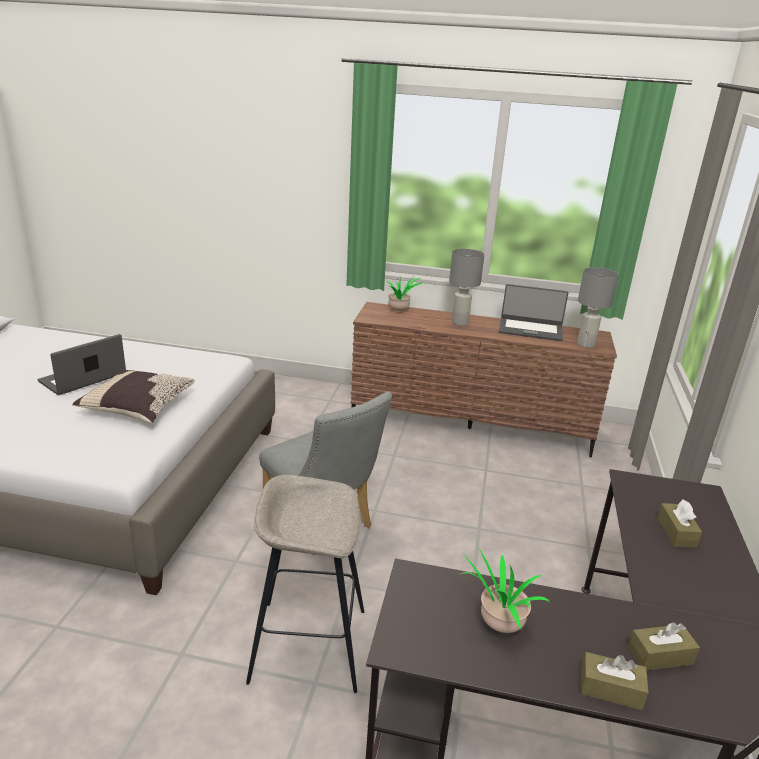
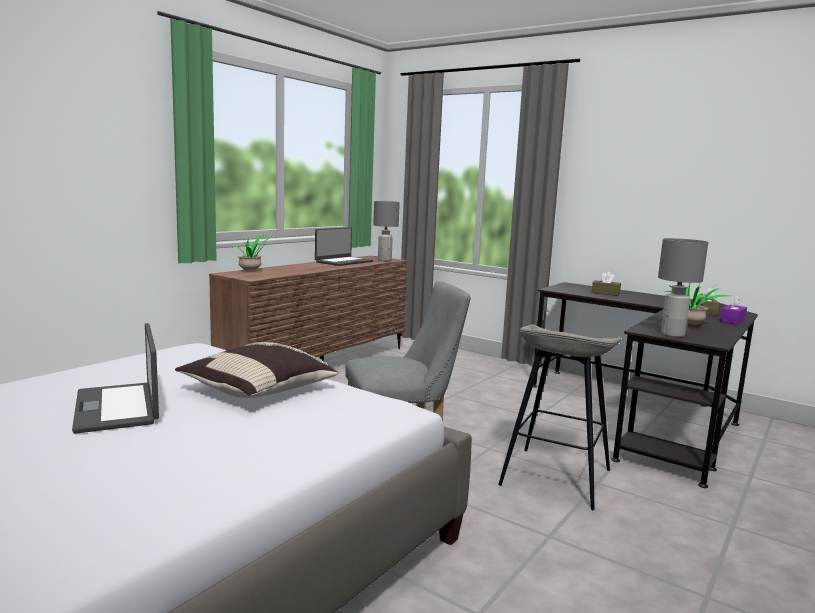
camera: 65 degrees left, 15 degrees down
grey table lamp [449,249,484,326] -> grey table lamp moved to [658,238,708,337]
brown tissue box [580,652,649,710] -> purple tissue box [720,295,747,325]

